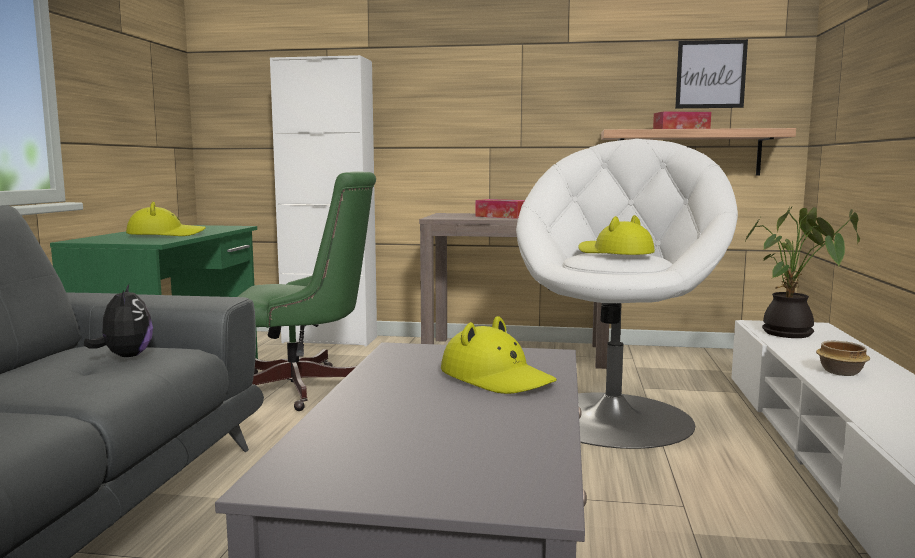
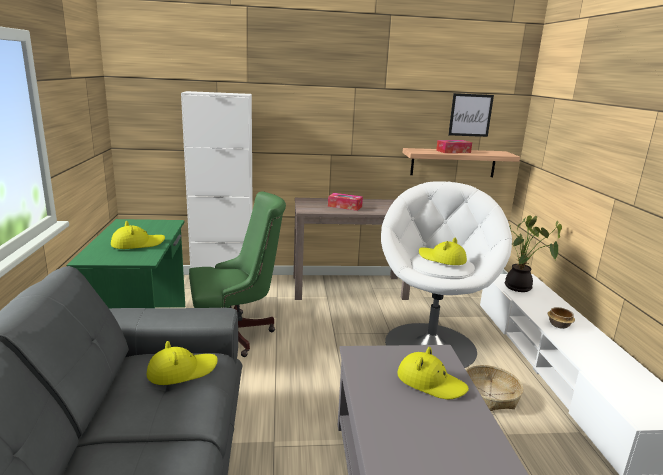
camera: 15 degrees left, 10 degrees up
plush toy [84,284,153,357] -> yellow hat [146,341,218,385]
none -> basket [466,365,523,411]

